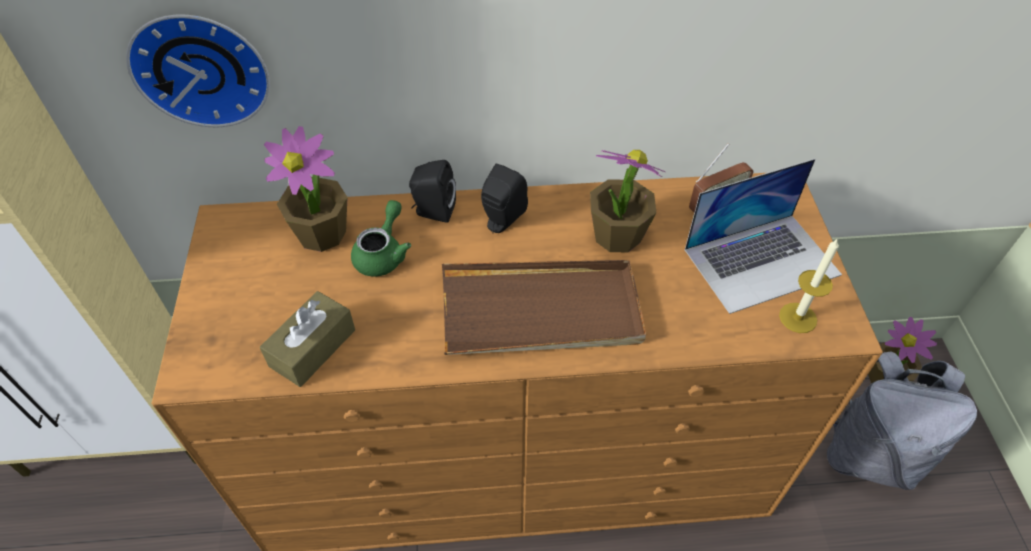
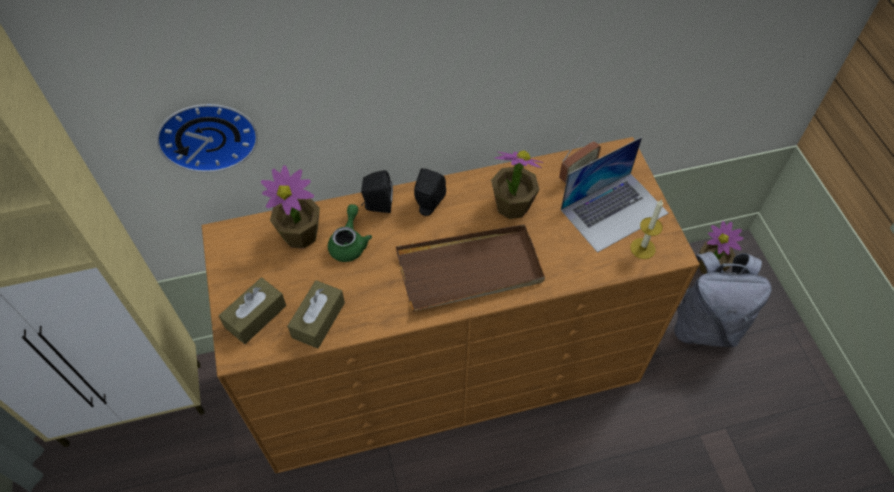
camera: 10 degrees left, 5 degrees up
none -> brown tissue box [219,277,286,344]

